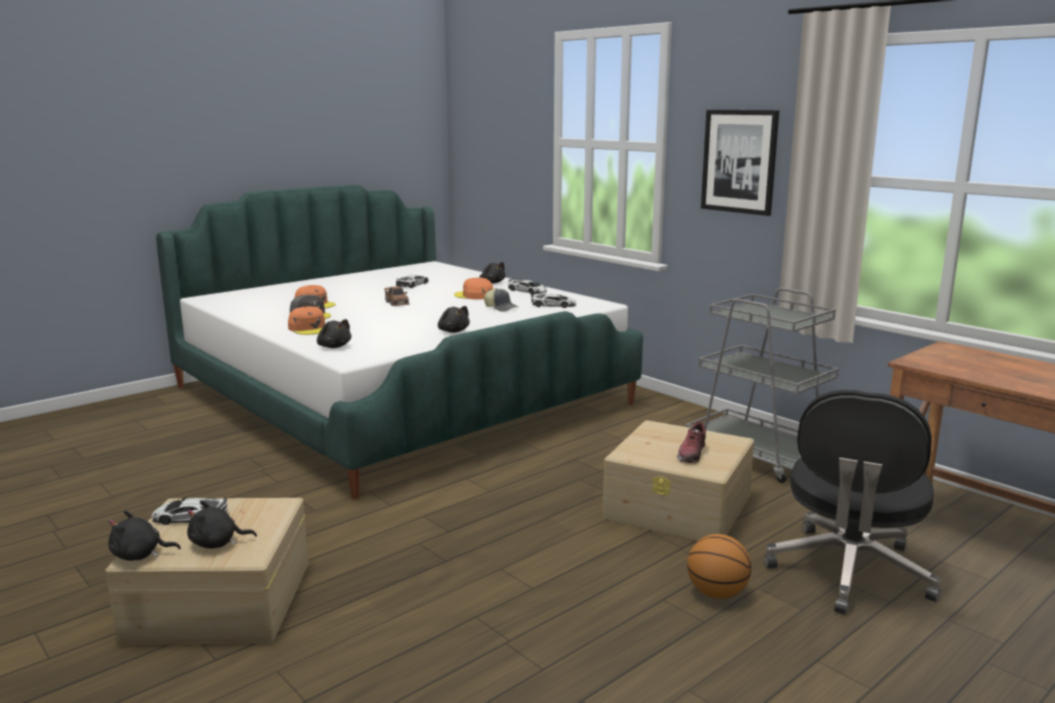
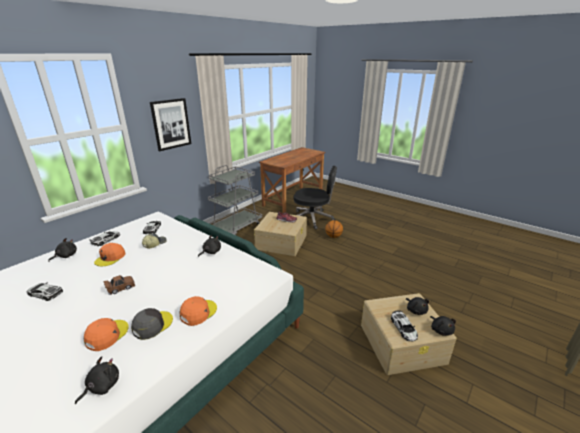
camera: 100 degrees left, 10 degrees up
black plush toy [317,319,351,348] -> black plush toy moved to [75,357,119,404]

